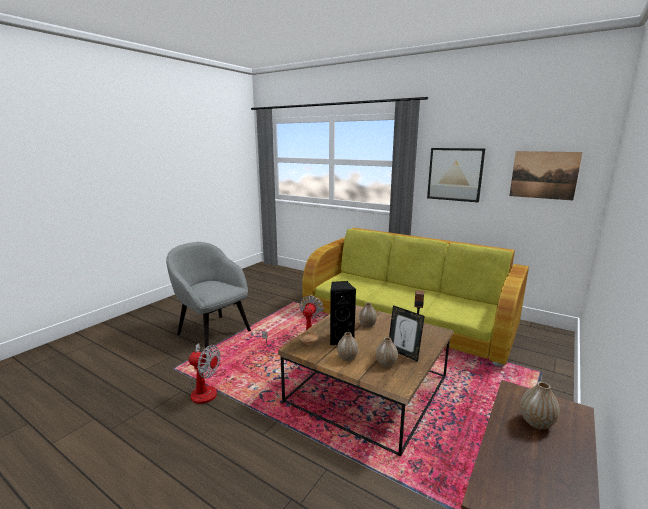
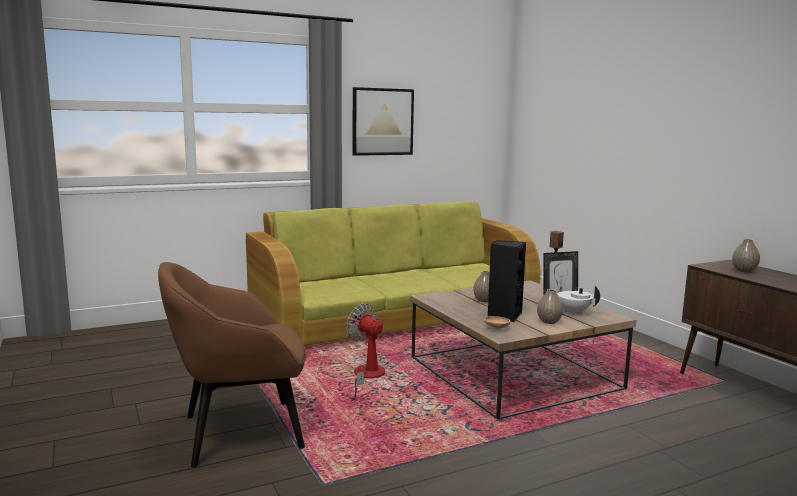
camera: 60 degrees left, 5 degrees down
grey armchair [166,242,251,348] -> brown armchair [158,262,307,468]
fan [188,343,220,404] -> none
vase [376,337,398,367] -> white teapot [557,286,600,315]
picture [509,151,583,201] -> none

